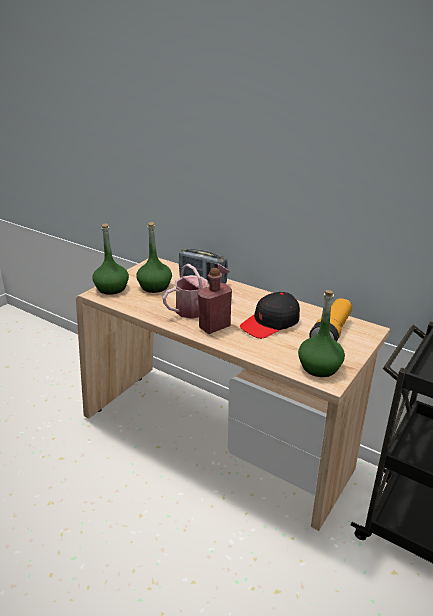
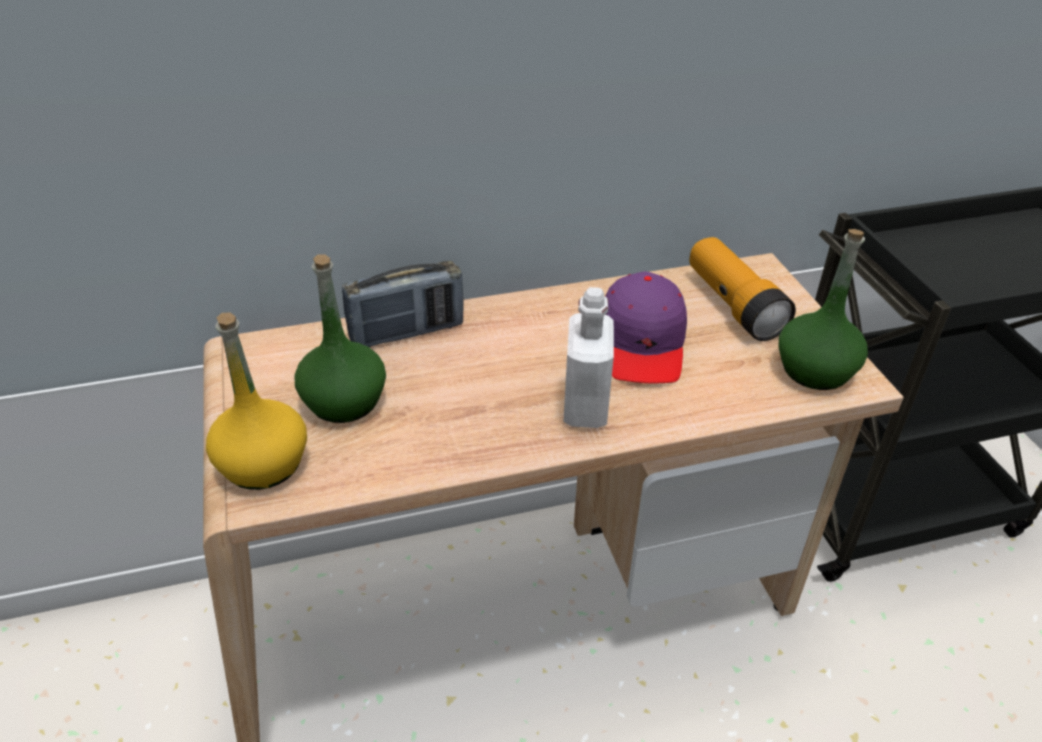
camera: 50 degrees left, 10 degrees up
green bottle [92,223,129,295] -> yellow bottle [206,312,307,490]
watering can [163,264,230,319] -> none
red bottle [198,268,232,334] -> white bottle [563,287,614,428]
black cap [240,292,300,339] -> purple cap [605,272,687,383]

